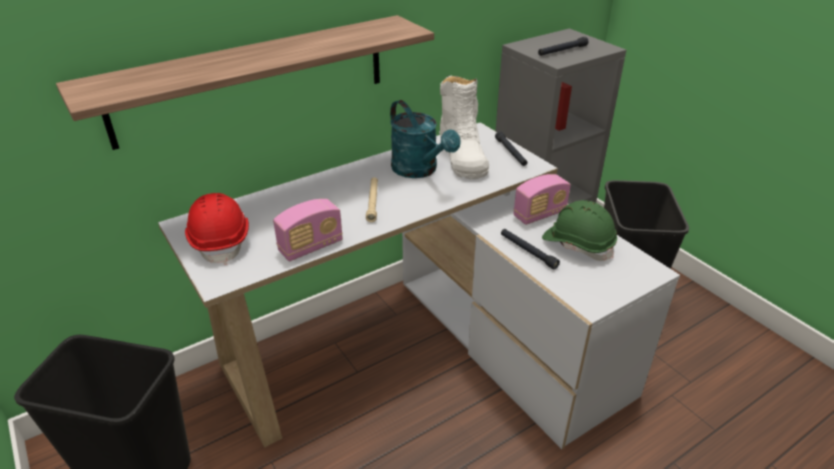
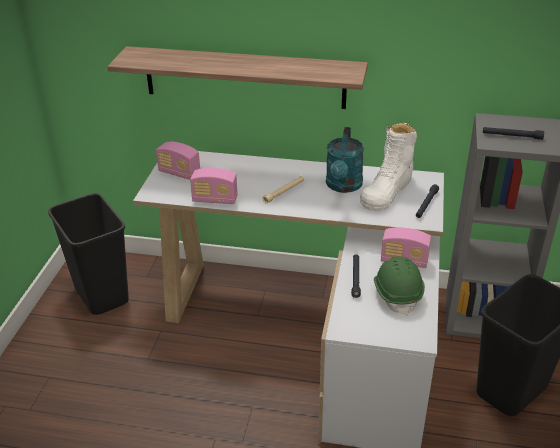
camera: 45 degrees right, 0 degrees up
red hard hat [185,193,249,265] -> radio [156,142,201,180]

